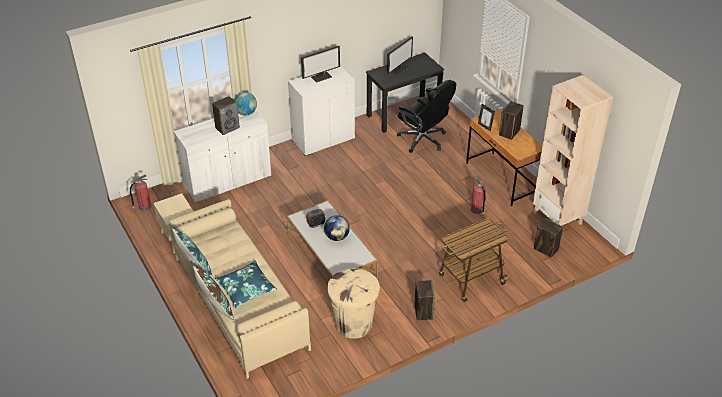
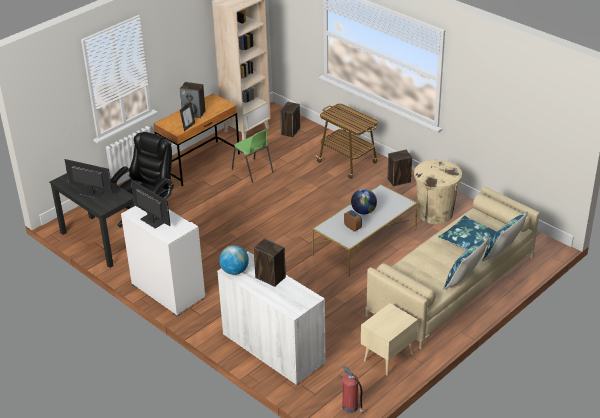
camera: 105 degrees left, 5 degrees down
brown pillow [193,265,234,320] -> blue pillow [482,212,528,262]
fire extinguisher [471,176,486,216] -> green chair [232,129,274,183]

